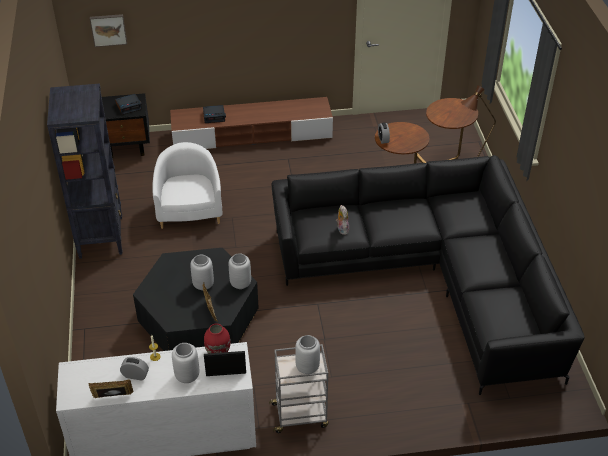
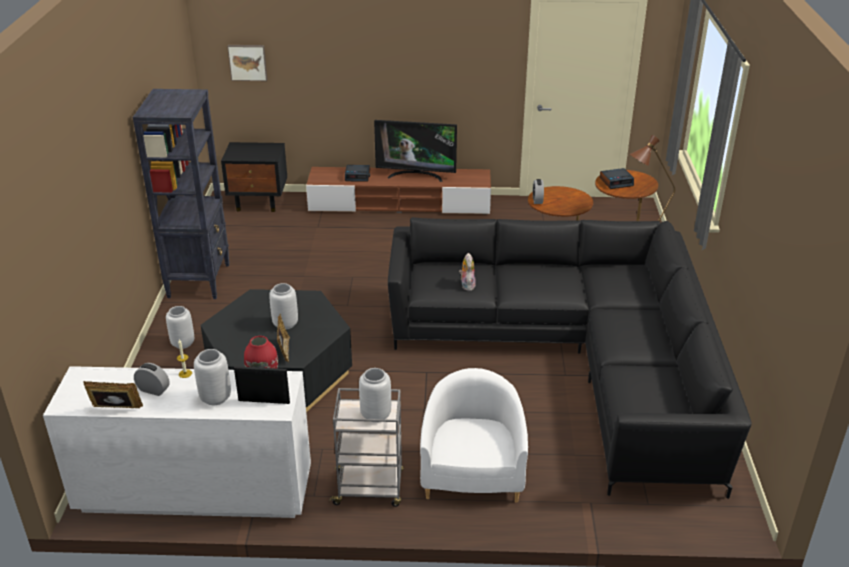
camera: 10 degrees right, 10 degrees down
alarm clock [115,94,142,115] -> alarm clock moved to [600,168,634,189]
white armchair [152,142,222,229] -> white armchair moved to [420,368,528,503]
grey vase [229,253,251,289] -> grey vase moved to [166,306,194,349]
none -> television [374,120,457,182]

